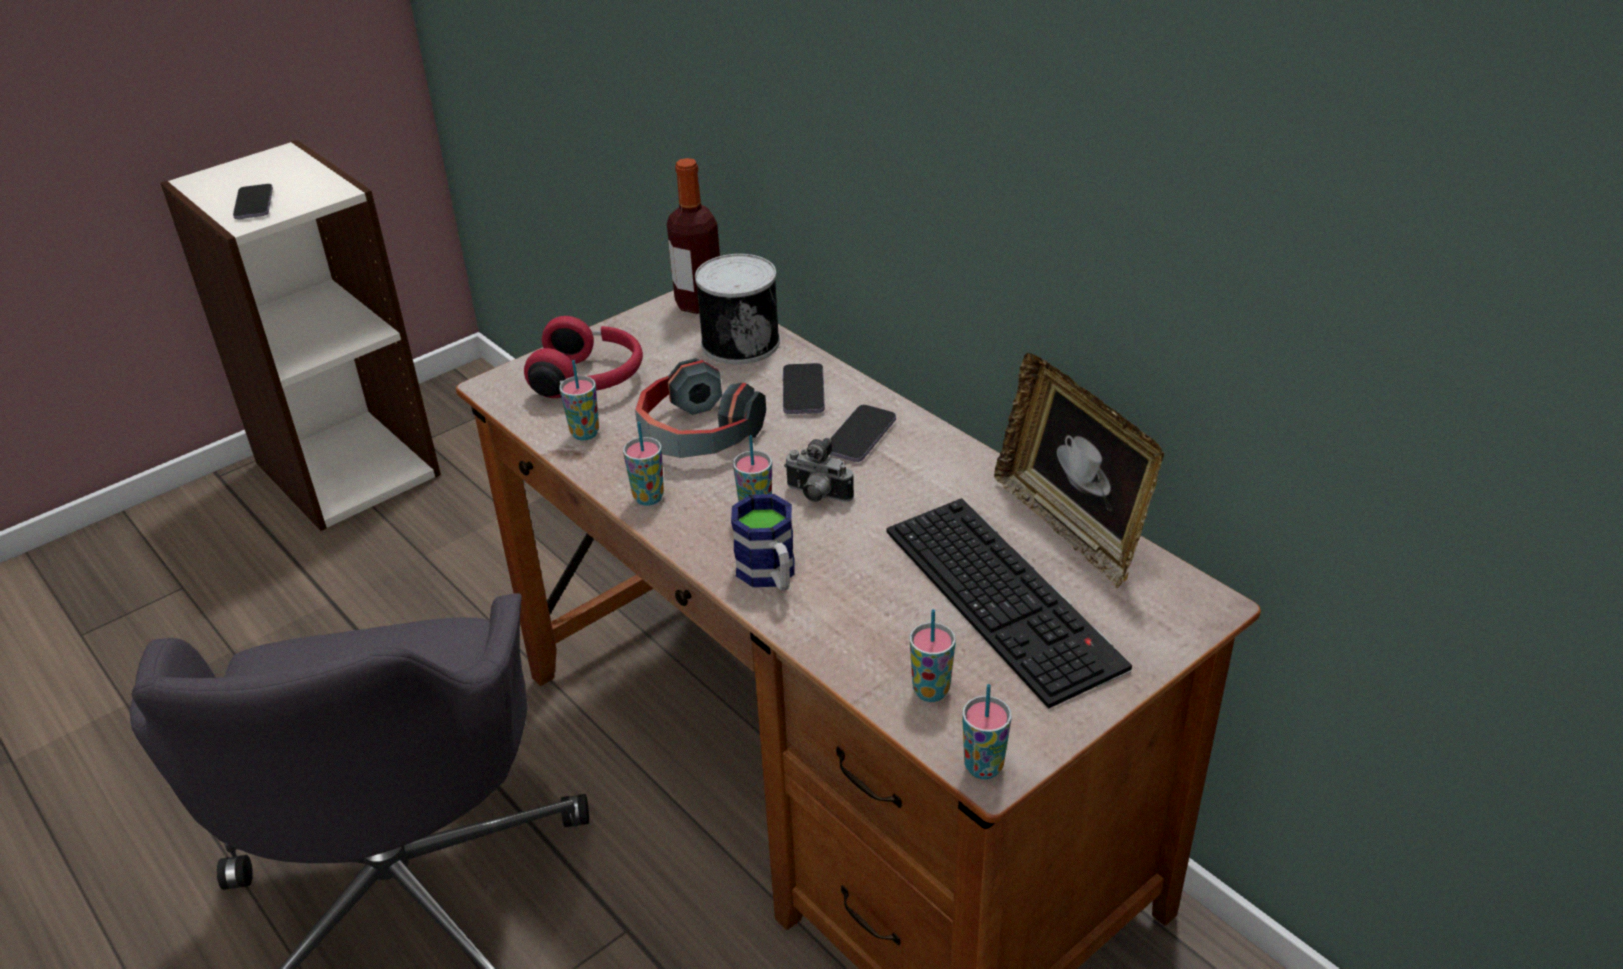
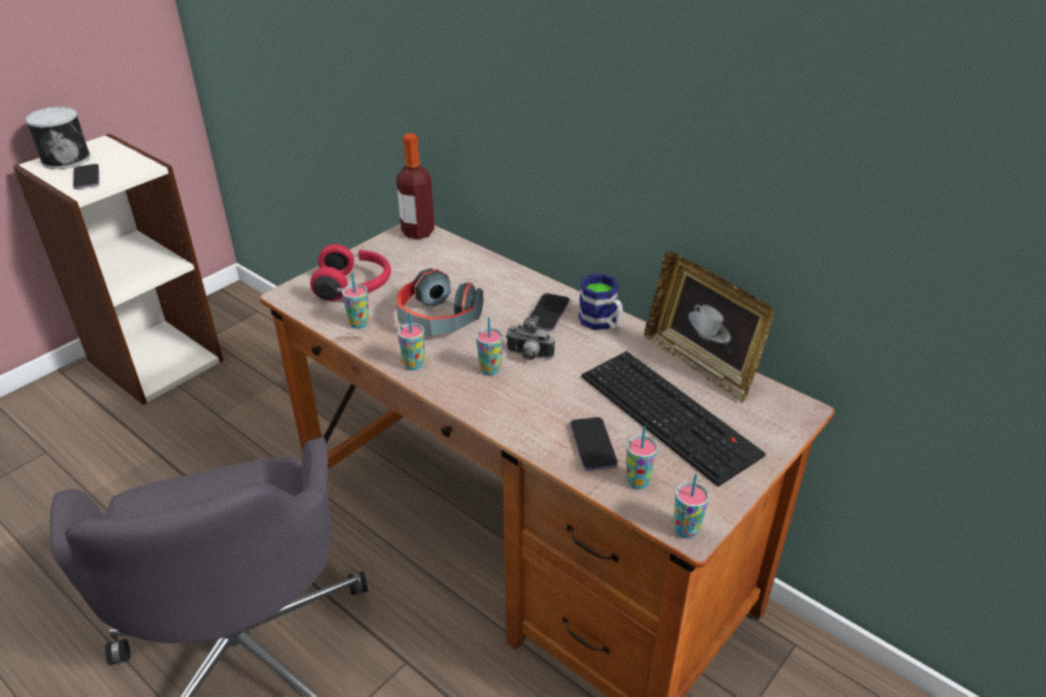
camera: 10 degrees left, 0 degrees up
can [695,254,780,364] -> can moved to [25,106,91,169]
mug [731,494,795,591] -> mug moved to [579,274,623,330]
phone [783,363,825,414] -> phone moved to [570,417,618,471]

